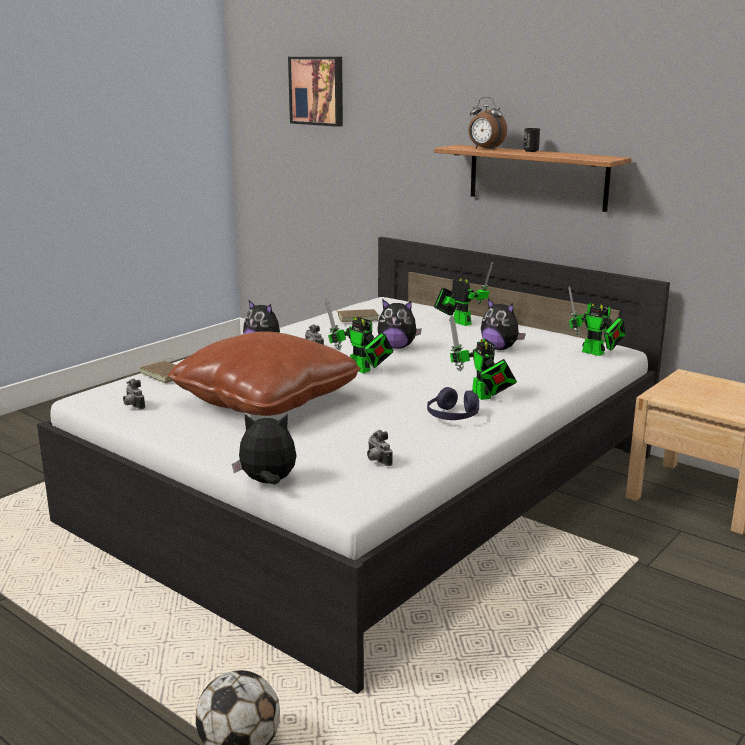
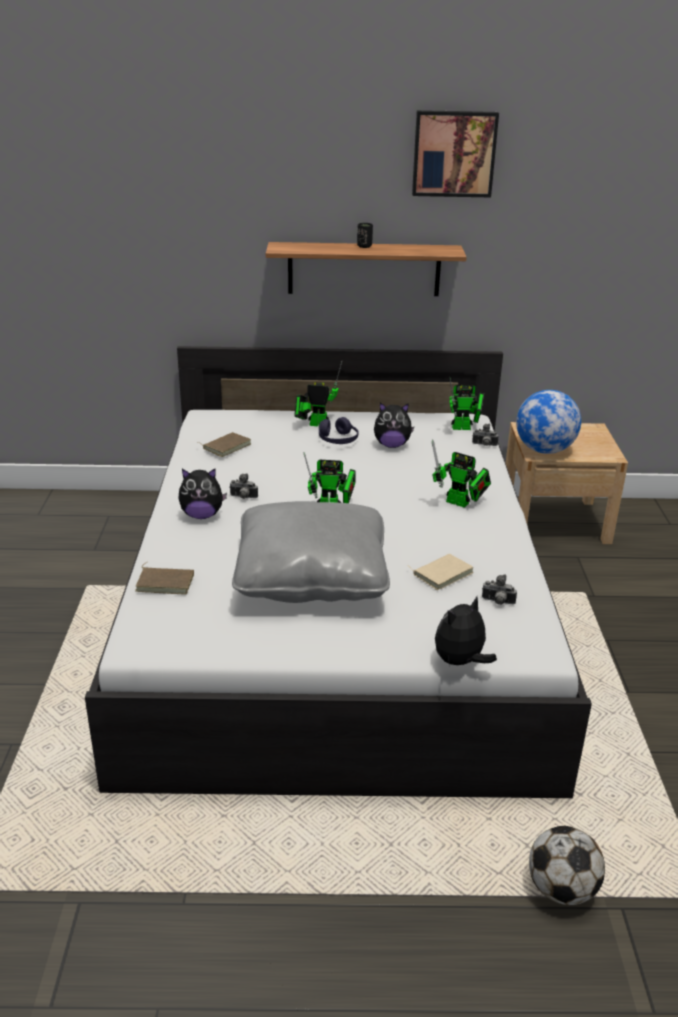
camera: 40 degrees left, 10 degrees up
camera [123,379,145,410] -> camera moved to [472,424,499,446]
brown pillow [168,331,361,416] -> grey pillow [232,501,390,603]
picture [288,57,343,127] -> picture moved to [412,110,499,197]
plush toy [378,299,422,349] -> none
purple headphones [427,387,479,420] -> purple headphones moved to [319,417,358,444]
alarm clock [468,97,507,150] -> none
none -> beige book [407,554,473,590]
none -> globe [516,390,581,454]

